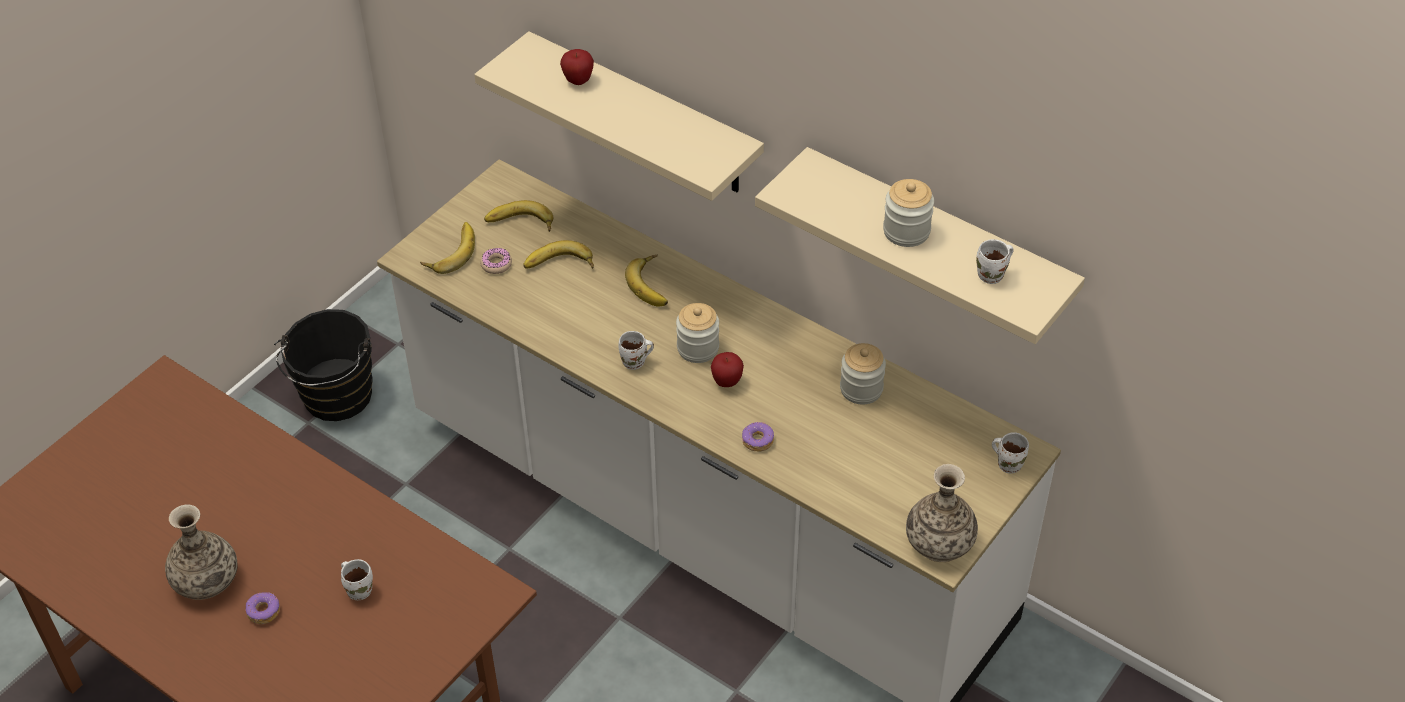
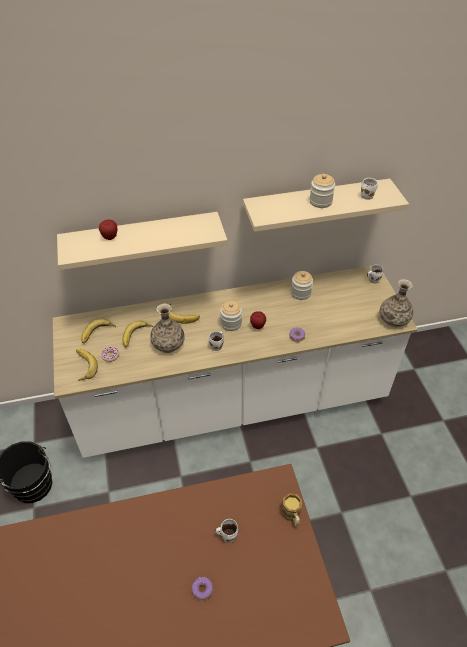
camera: 50 degrees left, 0 degrees up
vase [165,505,237,600] -> vase moved to [150,304,185,353]
none -> mug [282,493,302,527]

